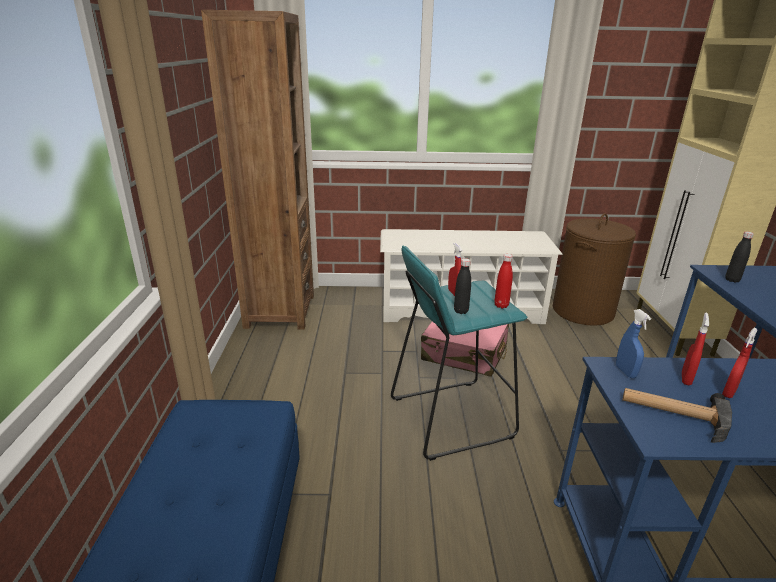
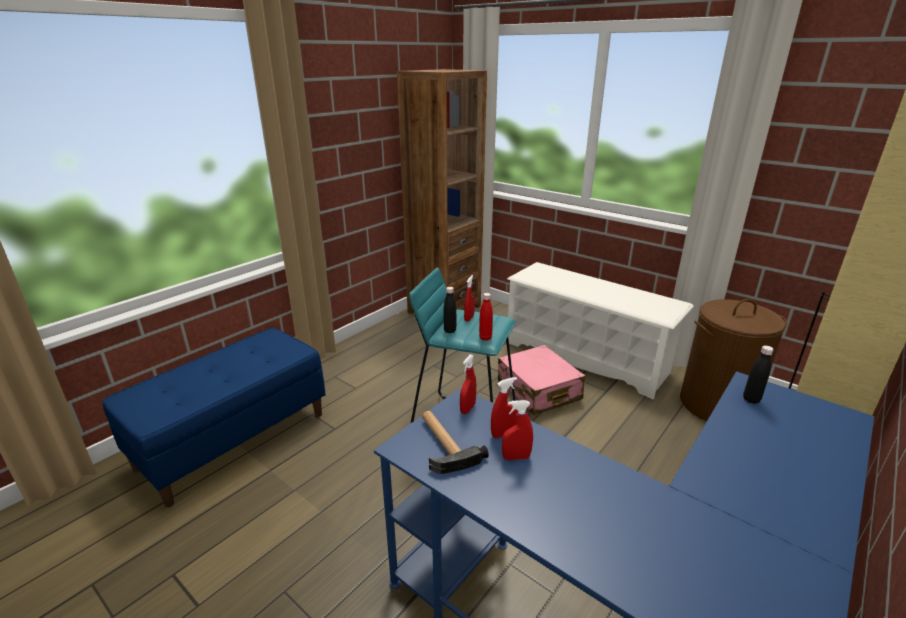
camera: 40 degrees right, 0 degrees up
blue spray bottle [616,309,651,378] -> red spray bottle [460,355,476,414]

